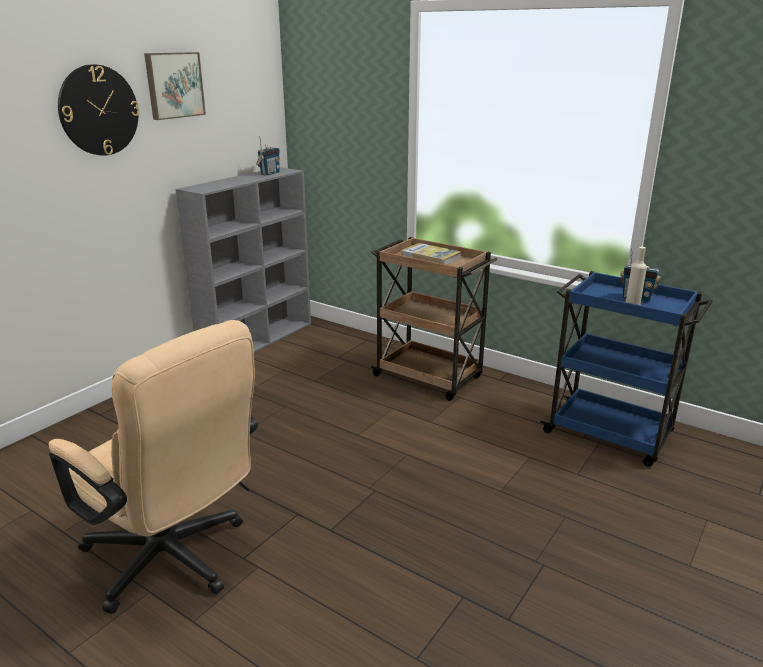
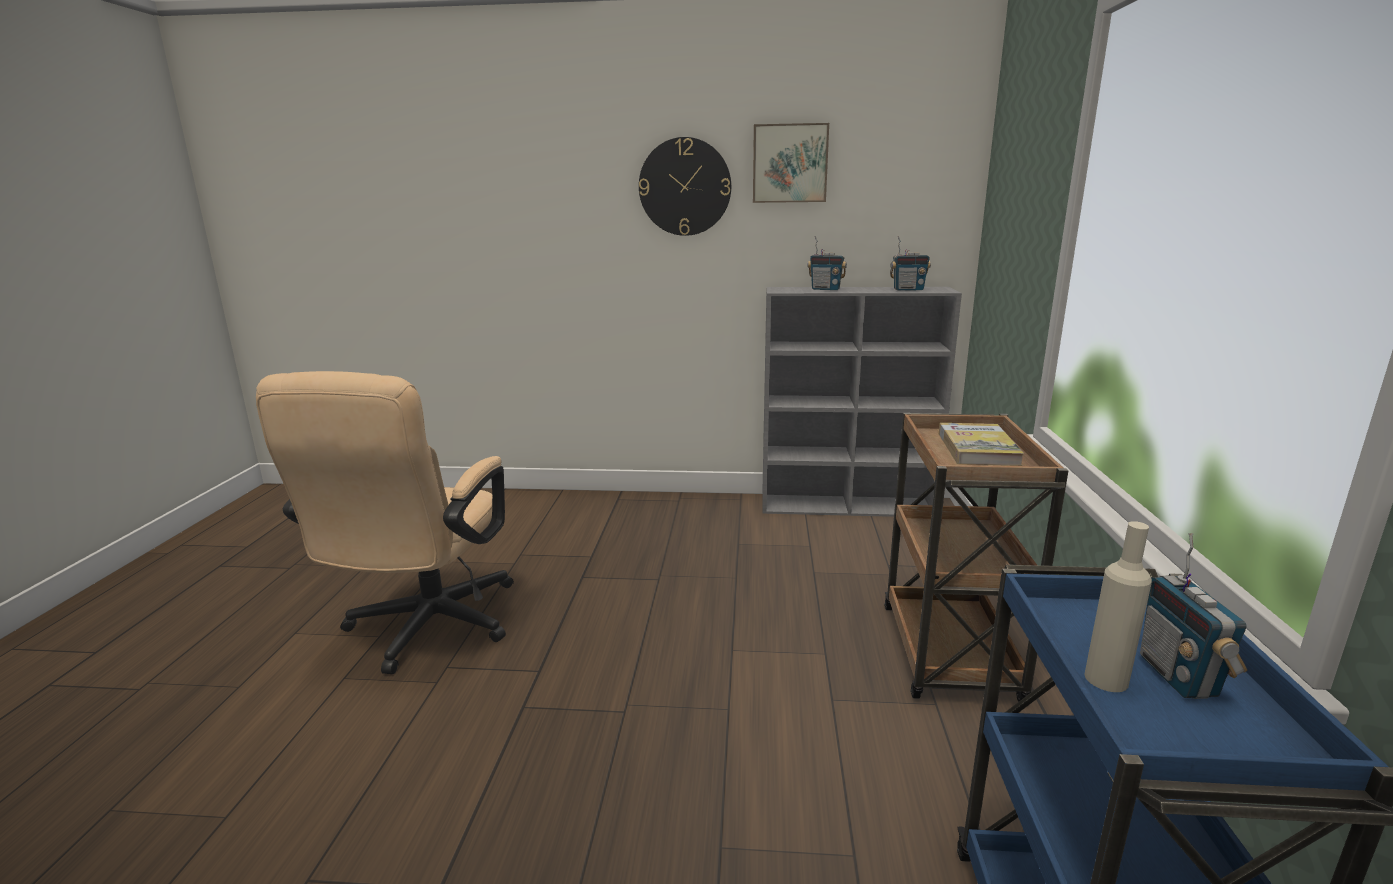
camera: 60 degrees right, 5 degrees down
none -> radio [807,236,847,290]

